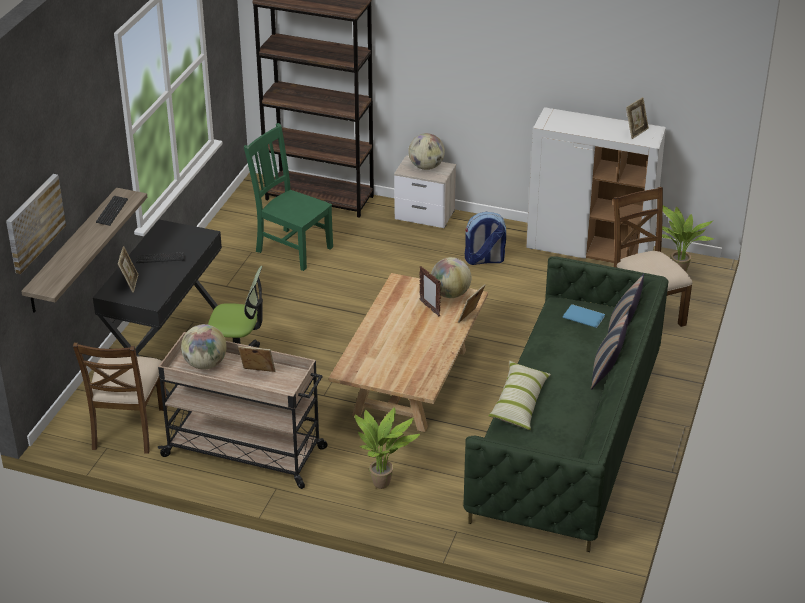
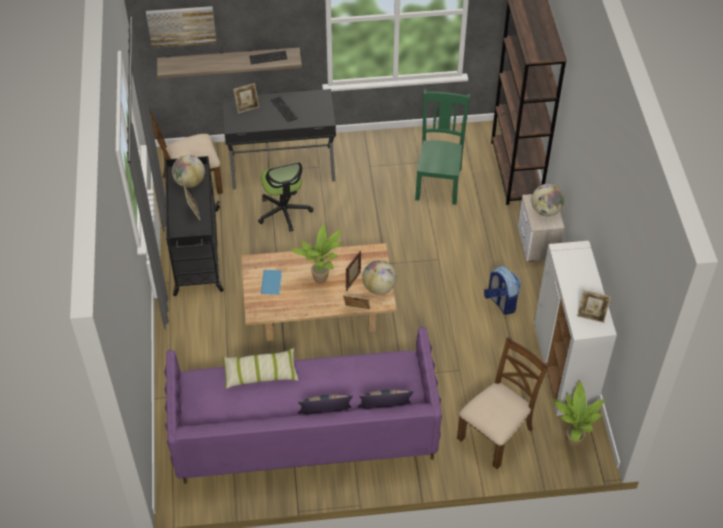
camera: 65 degrees right, 15 degrees up
beige cart [158,332,328,489] -> black cart [165,156,224,296]
potted plant [355,407,420,489] -> potted plant moved to [291,224,342,284]
green sofa [463,256,668,552] -> purple sofa [164,326,442,483]
blue book [563,304,605,328] -> blue book moved to [261,270,282,295]

